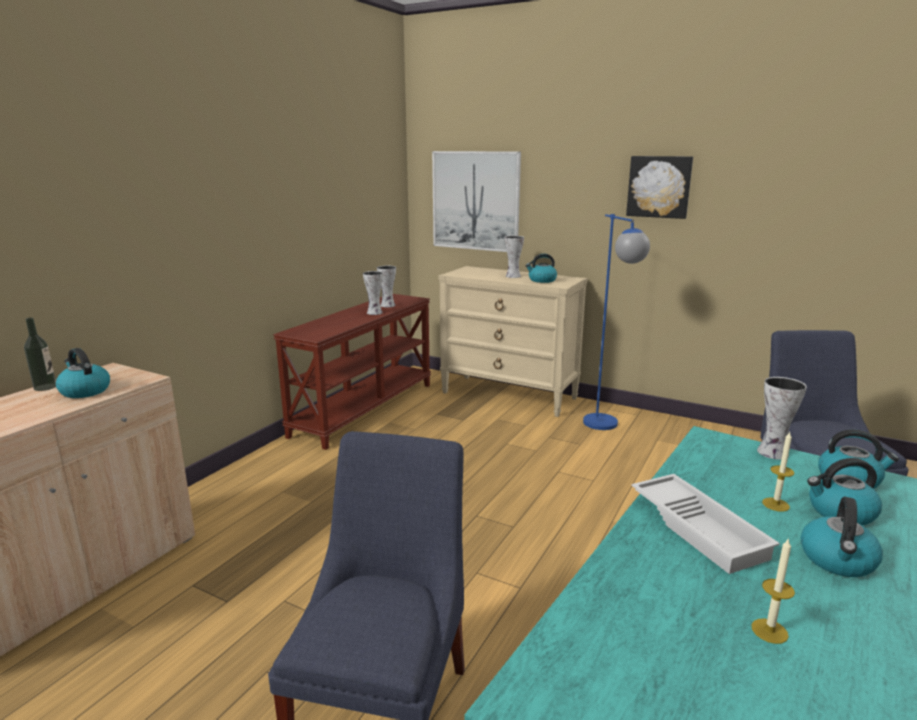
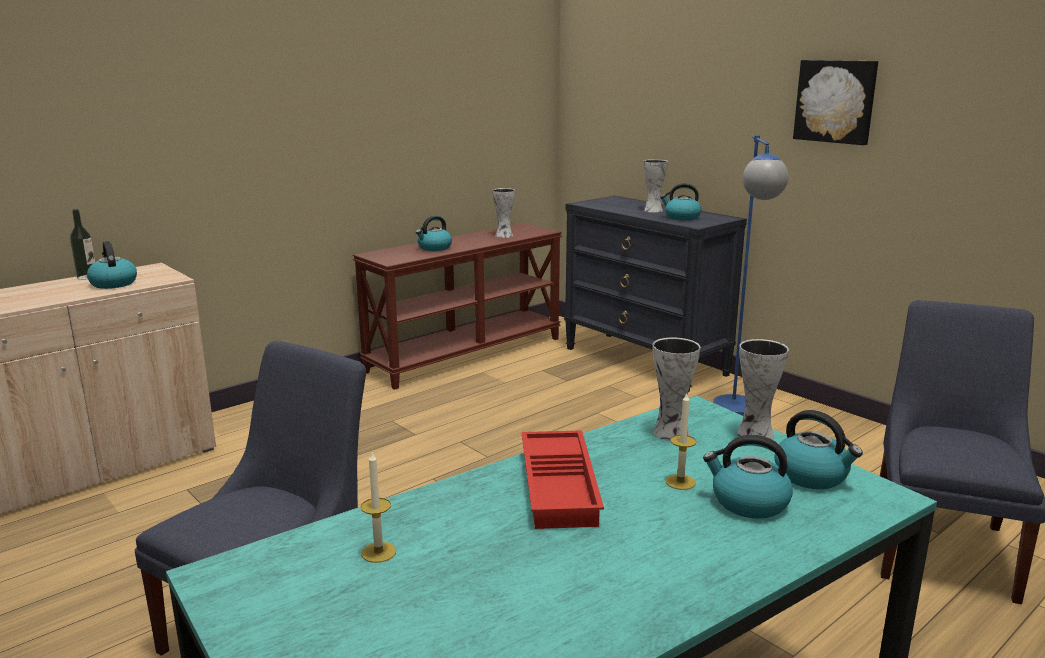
camera: 20 degrees right, 0 degrees up
vase [363,271,383,315] -> vase moved to [653,337,700,441]
picture [432,151,521,252] -> none
beige dresser [438,266,588,417] -> black dresser [564,196,747,392]
white tray [631,474,780,574] -> red tray [522,430,604,529]
candle [751,538,795,644] -> candle moved to [361,452,396,563]
kettle [801,497,883,577] -> kettle moved to [416,216,452,251]

